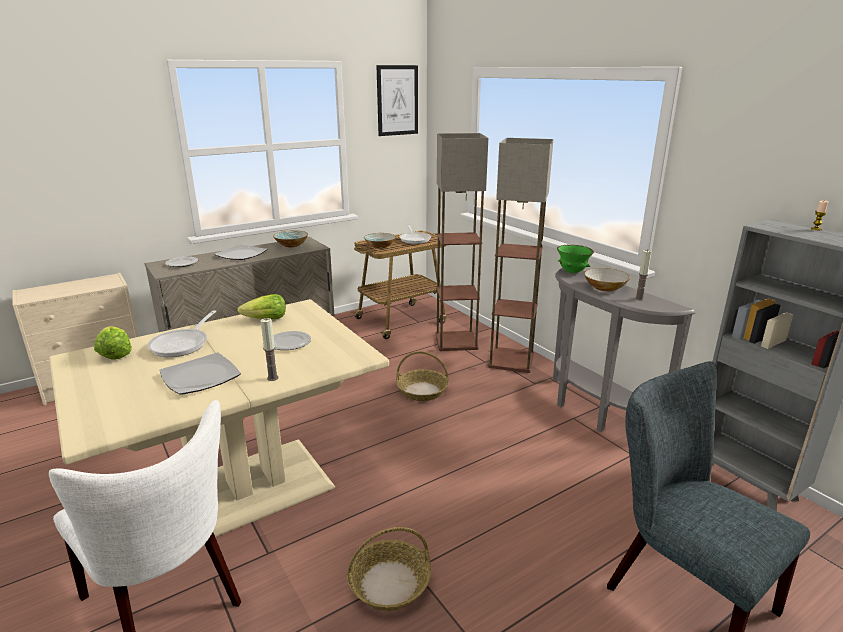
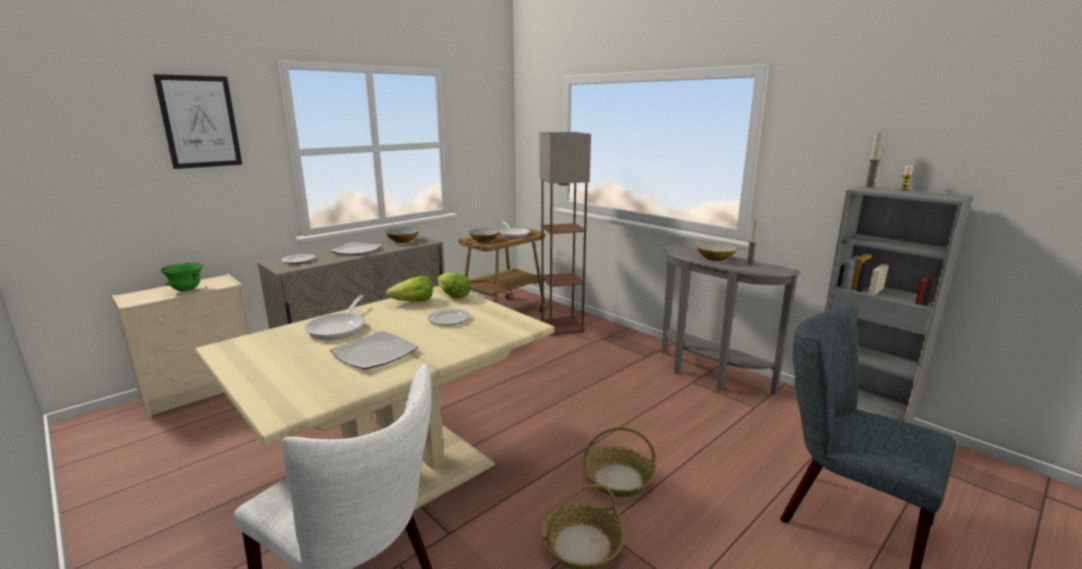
camera: 10 degrees left, 5 degrees down
lettuce [94,326,132,360] -> lettuce moved to [438,272,470,298]
candle [261,318,279,381] -> candle moved to [864,134,884,188]
picture [376,65,418,136] -> picture moved to [153,74,242,169]
basket [396,351,449,401] -> basket moved to [584,427,656,497]
floor lamp [488,138,553,373] -> none
green bowl [557,245,594,273] -> green bowl moved to [160,263,203,292]

